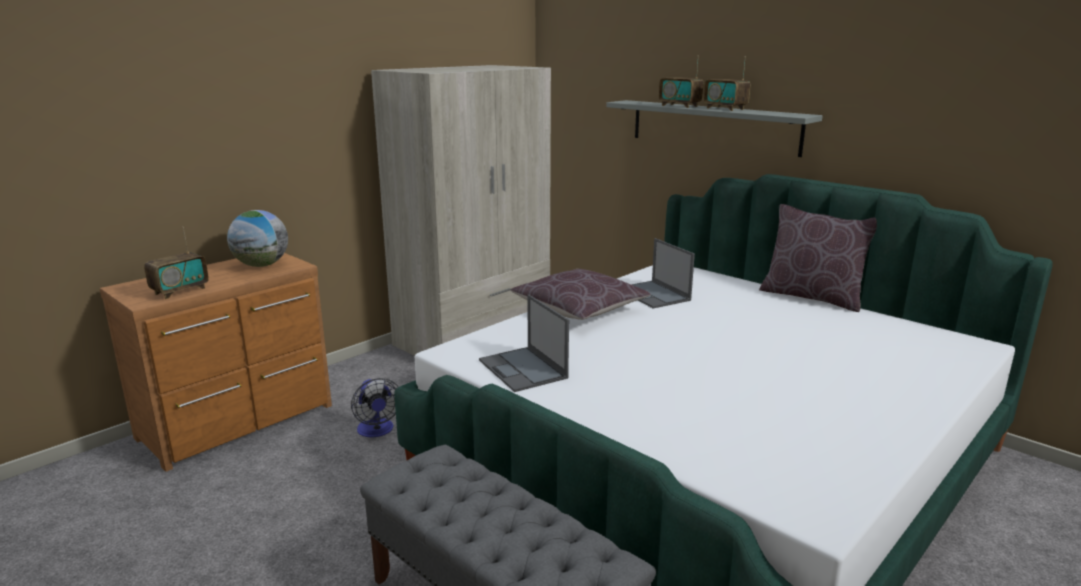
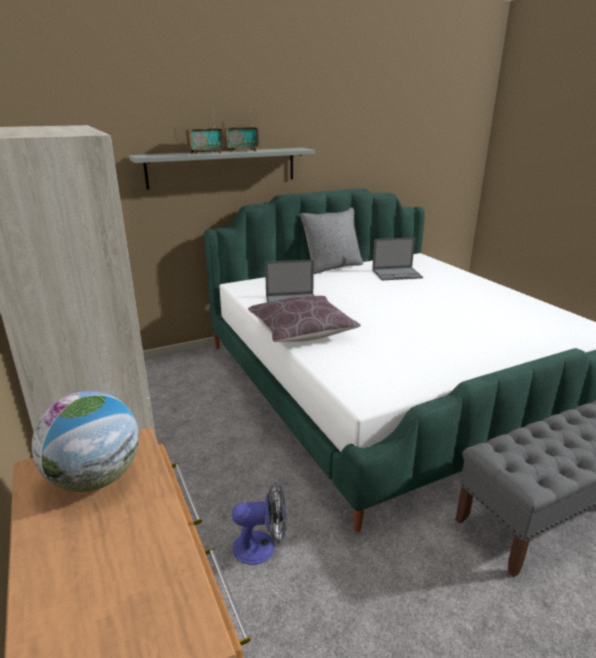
camera: 70 degrees left, 5 degrees up
radio [144,226,209,299] -> none
laptop [479,295,569,392] -> laptop moved to [372,237,423,280]
brown pillow [759,204,877,312] -> grey pillow [300,207,363,274]

